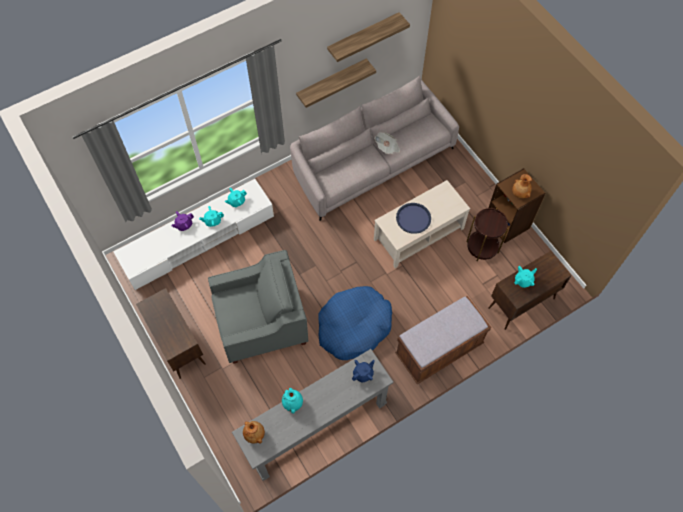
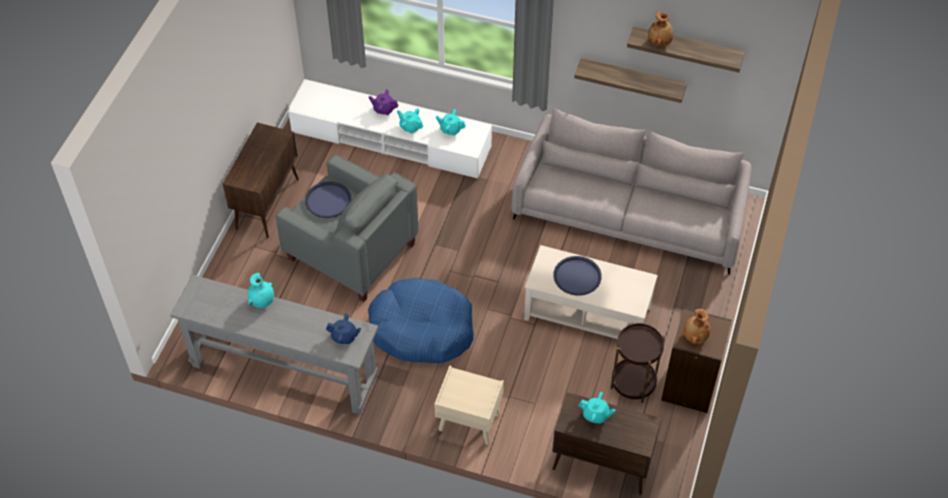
camera: 50 degrees right, 10 degrees down
brown vase [243,421,265,444] -> brown vase moved to [648,11,673,46]
newspaper [374,132,401,154] -> none
brown bench [395,296,491,384] -> beige nightstand [434,366,504,445]
none -> blue tray [305,181,351,218]

